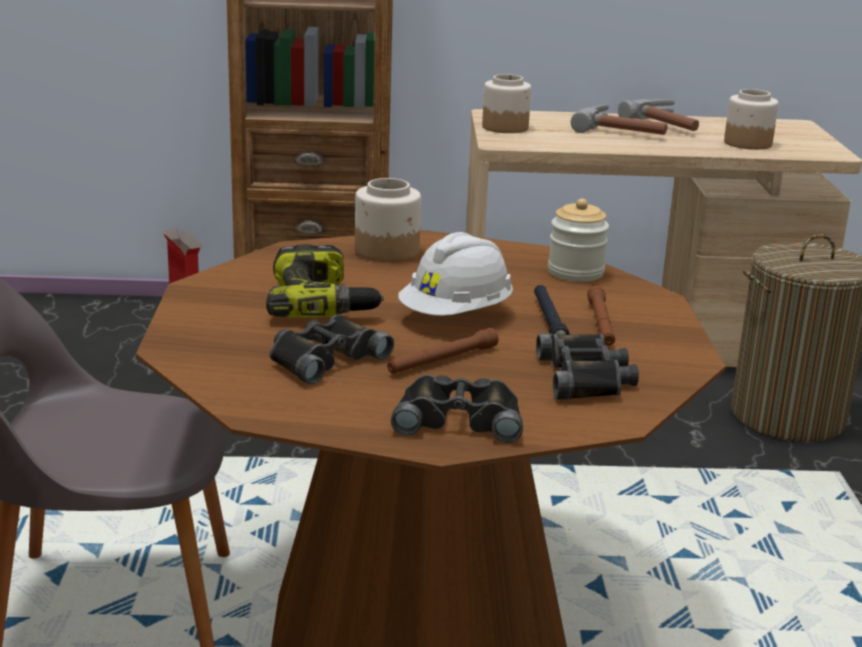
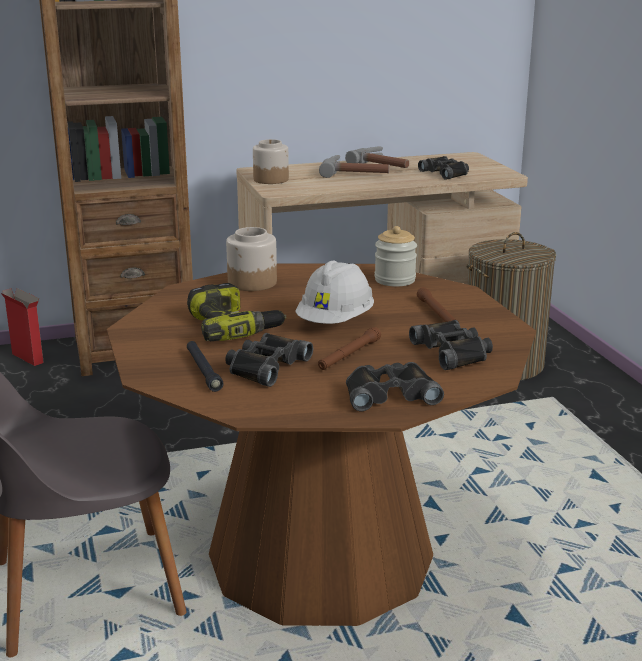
camera: 15 degrees left, 0 degrees up
black flashlight [534,285,570,335] -> black flashlight moved to [187,341,224,392]
jar [724,89,778,150] -> black binoculars [418,156,469,180]

